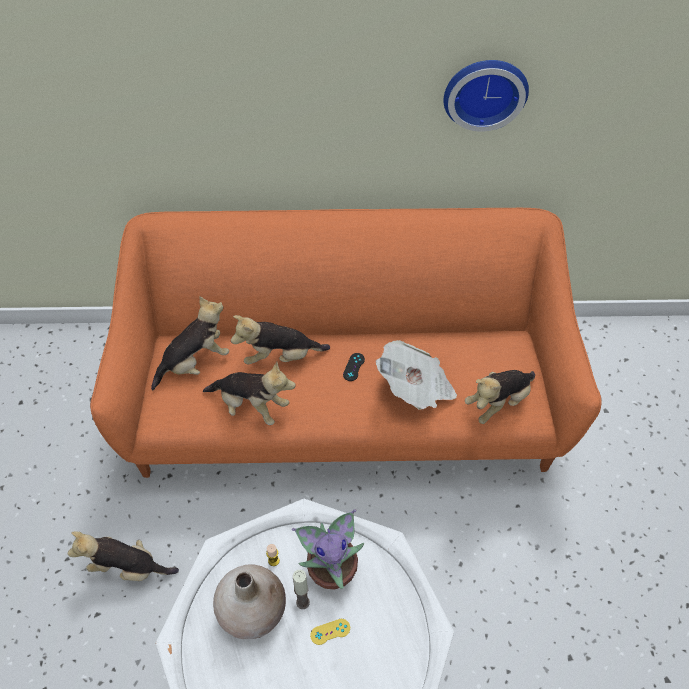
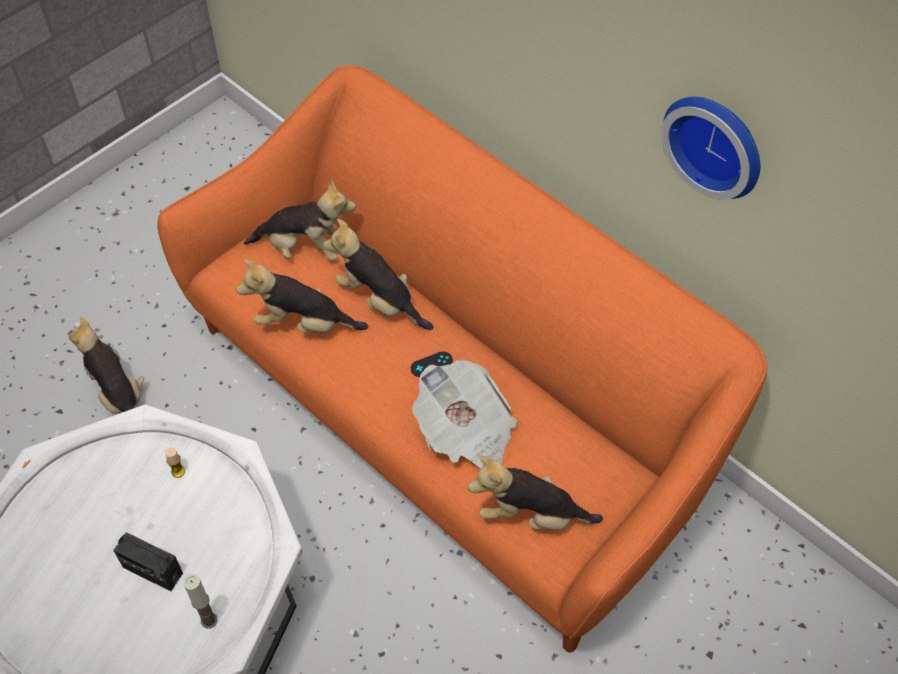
camera: 45 degrees right, 0 degrees up
plush toy [203,361,296,425] -> plush toy turned 120 degrees clockwise [236,259,368,333]
beige vase [213,564,286,639] -> none
potted plant [292,509,364,590] -> none
candle [293,570,310,609] -> candle moved to [184,574,218,629]
yellow game controller [310,619,350,645] -> radio [113,532,183,591]

